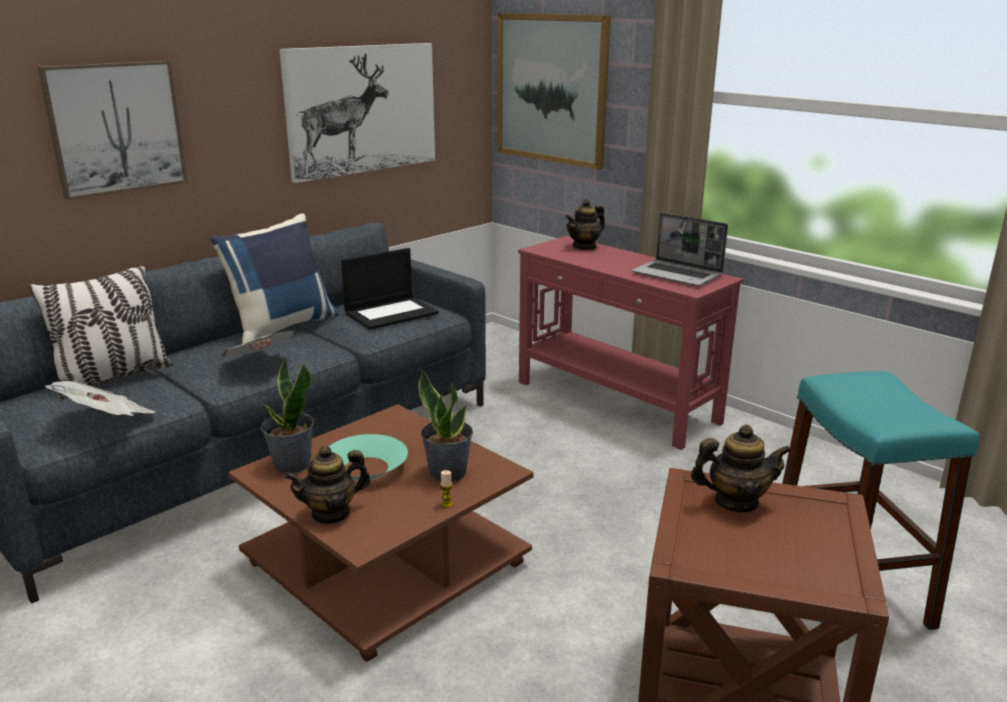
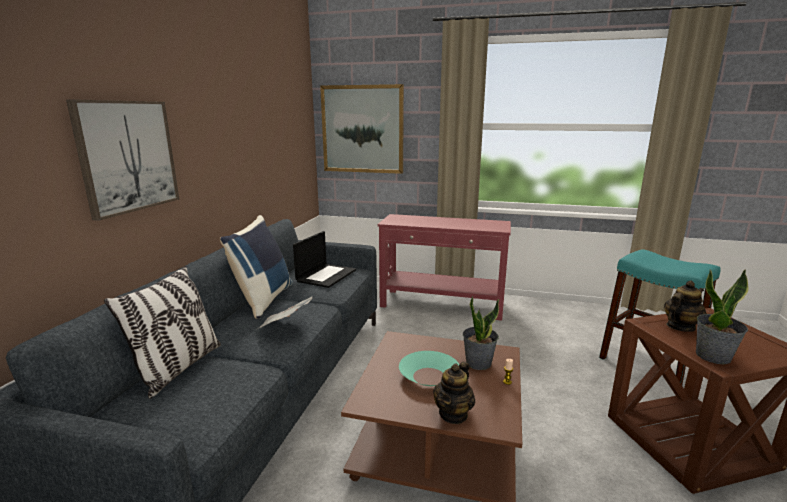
camera: 30 degrees left, 5 degrees down
newspaper [45,381,156,416] -> none
potted plant [261,357,314,473] -> potted plant moved to [696,269,749,364]
picture [279,43,435,183] -> none
teapot [566,199,605,250] -> none
laptop [632,213,728,287] -> none

